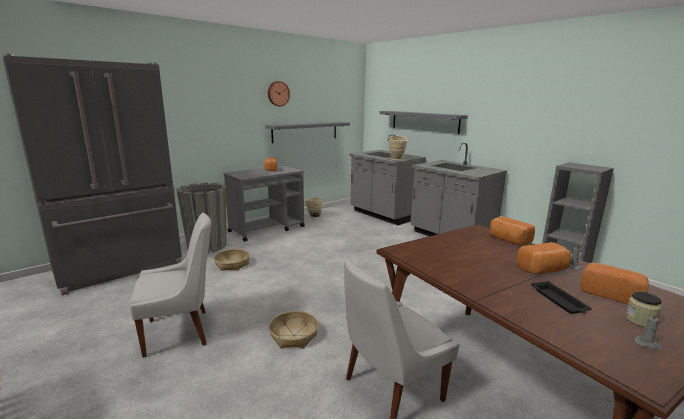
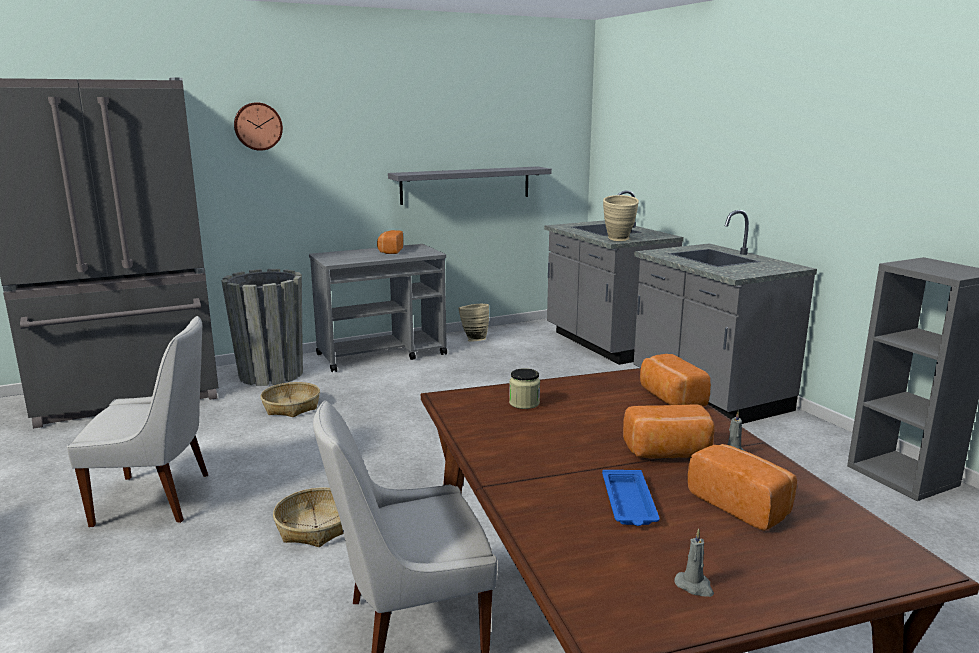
camera: 15 degrees right, 0 degrees up
wall clock [268,81,290,106] -> wall clock moved to [234,102,283,151]
grey shelf [379,111,468,134] -> none
black tray [531,281,592,314] -> blue tray [602,470,660,526]
jar [625,292,662,327] -> jar moved to [509,368,540,409]

